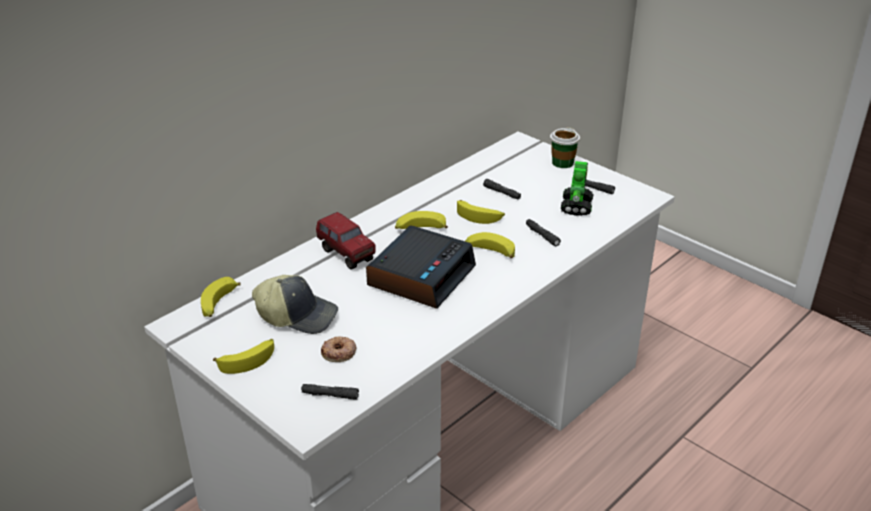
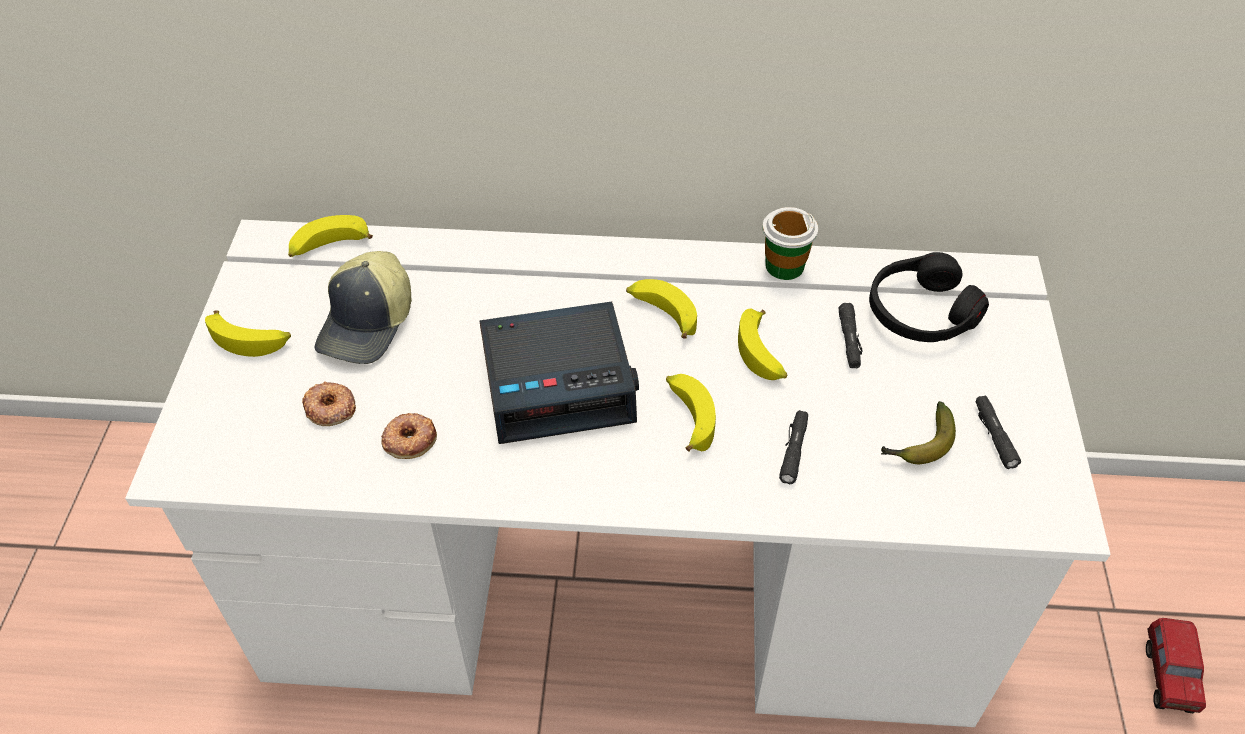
camera: 50 degrees right, 15 degrees up
cap [252,275,338,334] -> cap turned 45 degrees clockwise [315,251,412,364]
black flashlight [301,384,359,400] -> none
toy truck [316,212,375,270] -> toy truck moved to [1146,618,1206,713]
cup [550,127,580,168] -> cup moved to [763,207,818,280]
toy robot [561,161,593,216] -> banana [881,401,956,464]
none -> donut [381,413,437,459]
none -> black headphones [869,252,989,342]

